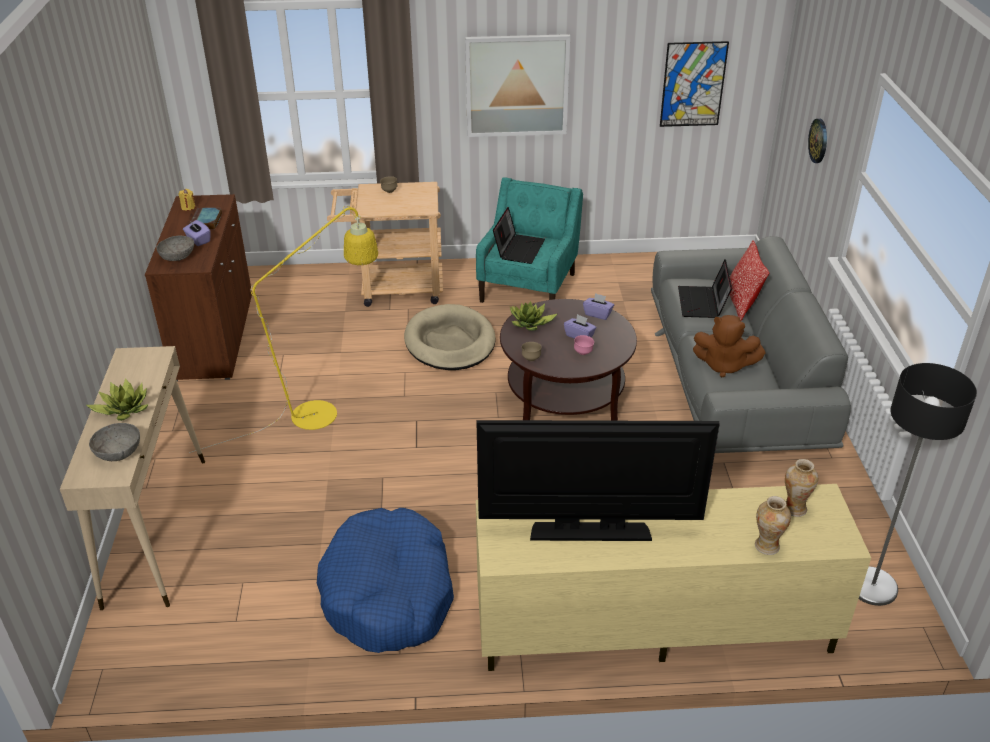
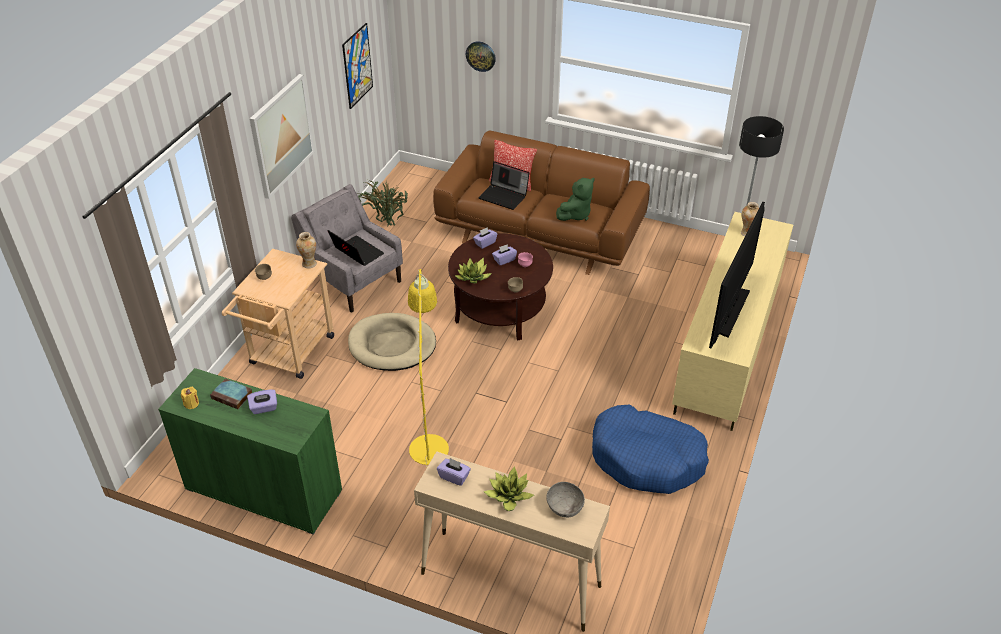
camera: 65 degrees left, 5 degrees up
brown cabinet [145,194,252,382] -> green cabinet [158,368,342,535]
grey bowl [156,236,194,261] -> none
turquoise armchair [476,177,583,303] -> grey armchair [291,184,403,312]
grey sofa [651,236,851,453] -> brown sofa [433,130,650,275]
brown plush toy [693,315,766,377] -> green plush toy [556,178,594,221]
vase [755,496,791,555] -> vase moved to [296,232,317,268]
none -> potted plant [358,180,408,226]
none -> purple tissue box [437,458,471,486]

